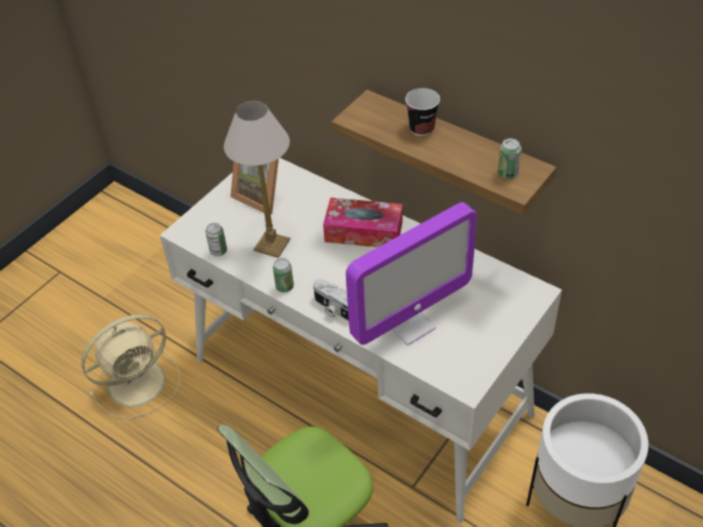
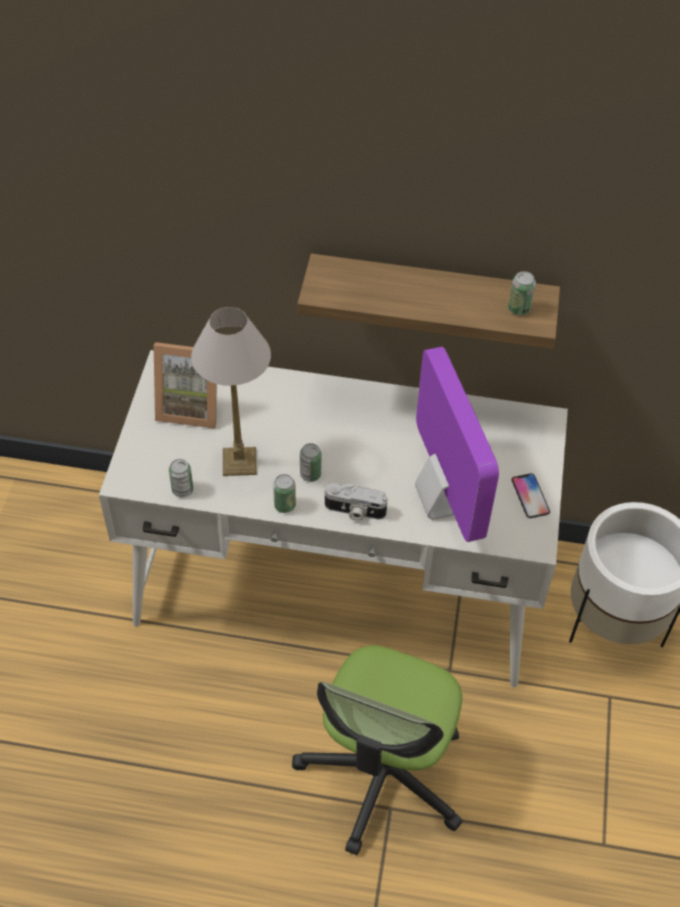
camera: 30 degrees left, 5 degrees up
beige fan [81,314,180,418] -> none
tissue box [323,197,403,247] -> none
monitor [346,202,477,346] -> monitor turned 45 degrees counterclockwise [415,347,499,542]
cup [405,88,440,136] -> none
none -> can [300,443,321,482]
none -> phone [511,473,550,518]

